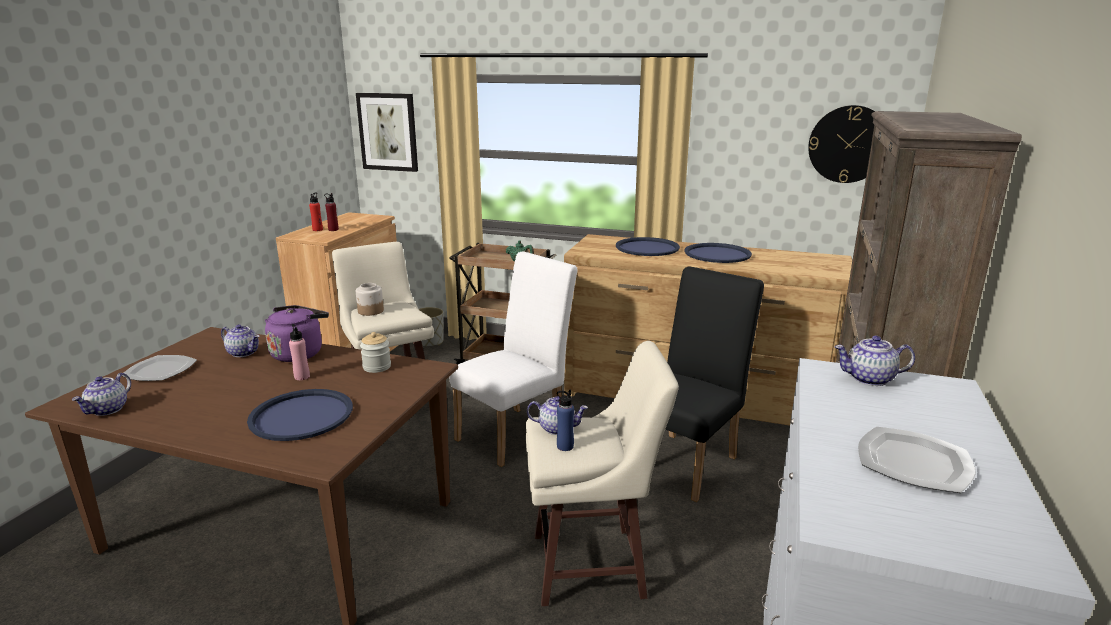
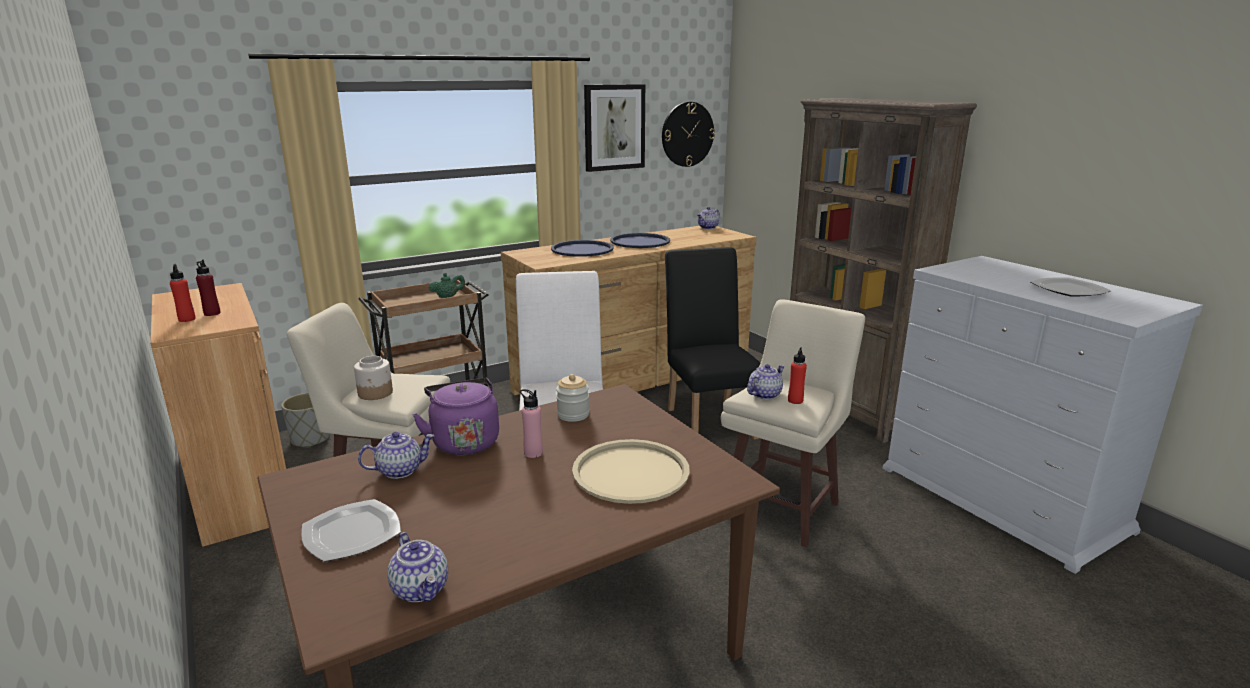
camera: 50 degrees left, 0 degrees up
blue tray [247,389,353,441] -> beige tray [572,439,690,504]
picture [356,93,418,172] -> picture moved to [584,84,645,172]
blue bottle [557,390,574,451] -> red bottle [788,347,807,404]
teapot [834,336,915,386] -> teapot moved to [697,207,720,229]

